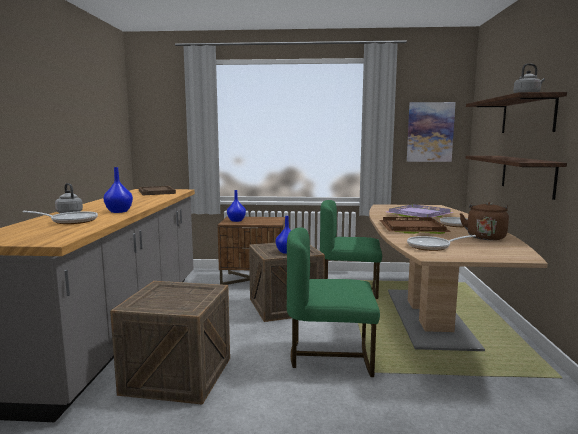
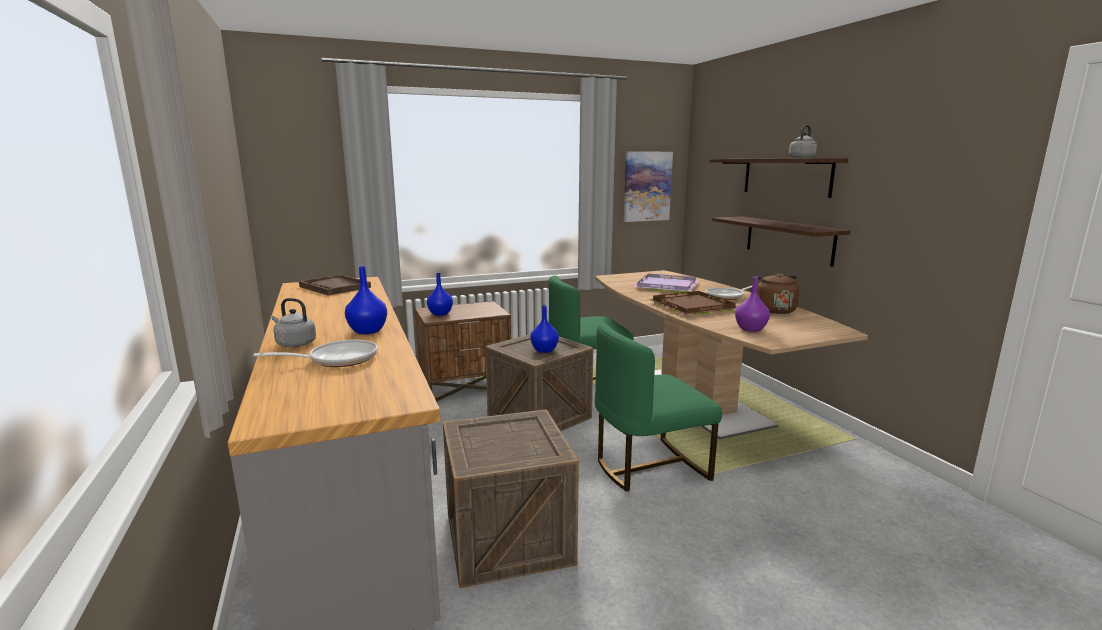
camera: 25 degrees left, 5 degrees up
frying pan [407,235,476,251] -> purple vase [735,277,770,332]

